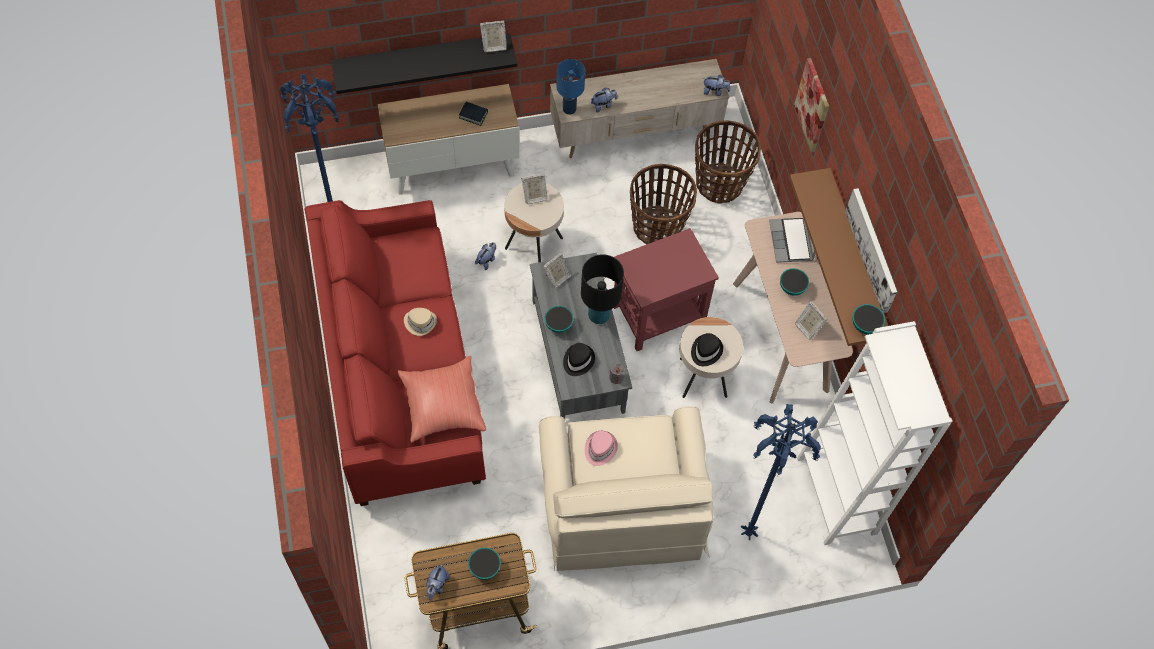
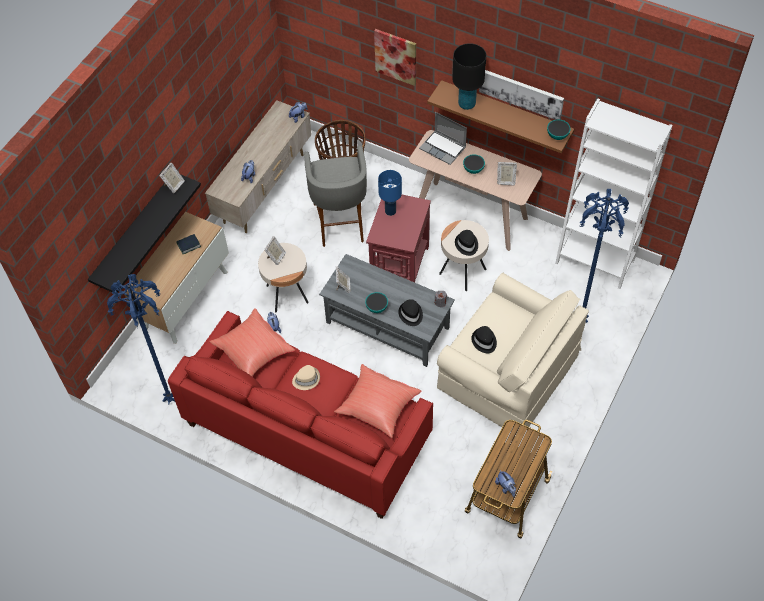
camera: 45 degrees left, 5 degrees down
bowl [468,548,501,580] -> none
blue table lamp [556,59,585,115] -> blue table lamp moved to [378,170,402,216]
black table lamp [581,254,624,324] -> black table lamp moved to [452,43,487,110]
pink hat [585,431,618,466] -> black hat [471,326,497,353]
basket [630,164,697,245] -> grey stool [304,146,367,247]
none -> red pillow [209,308,295,376]

